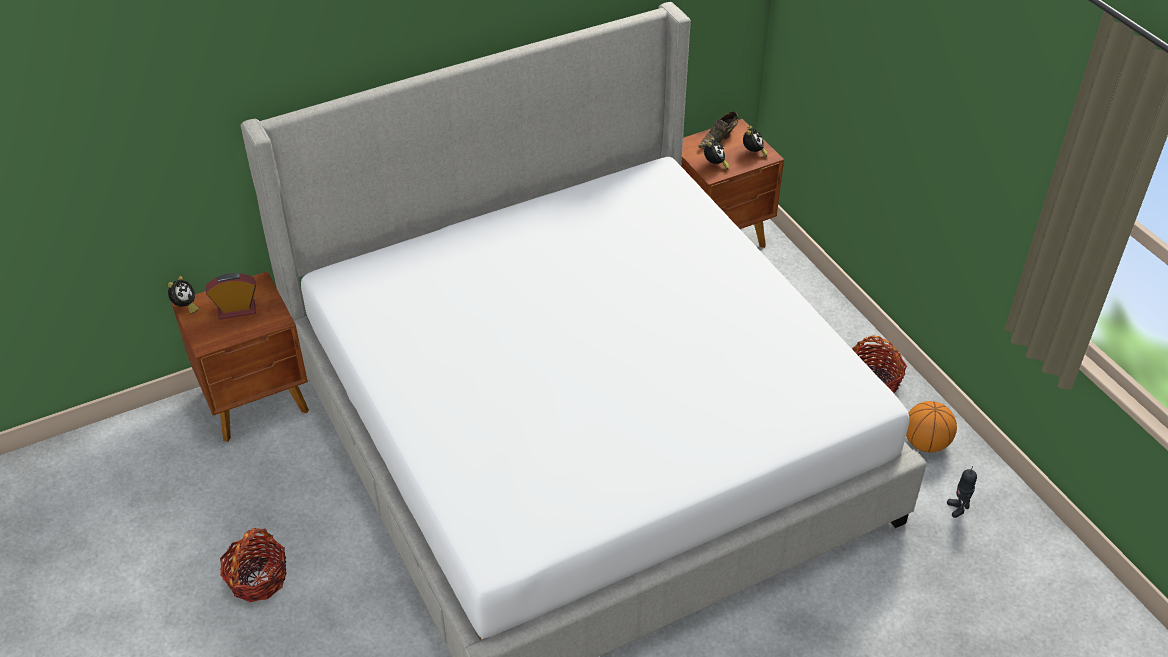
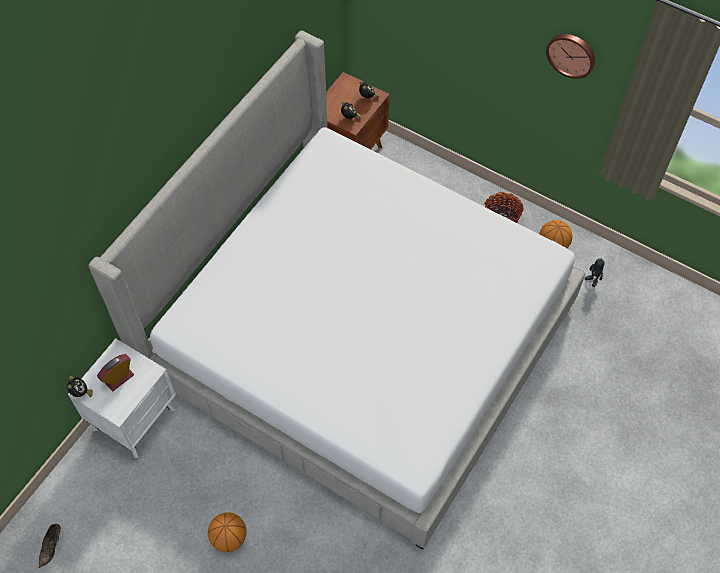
camera: 30 degrees left, 15 degrees up
brown nightstand [172,271,309,442] -> white nightstand [68,339,176,458]
basket [220,528,287,602] -> basketball [208,512,247,552]
brown shoe [698,112,738,149] -> brown shoe moved to [38,524,61,568]
none -> wall clock [546,34,595,79]

